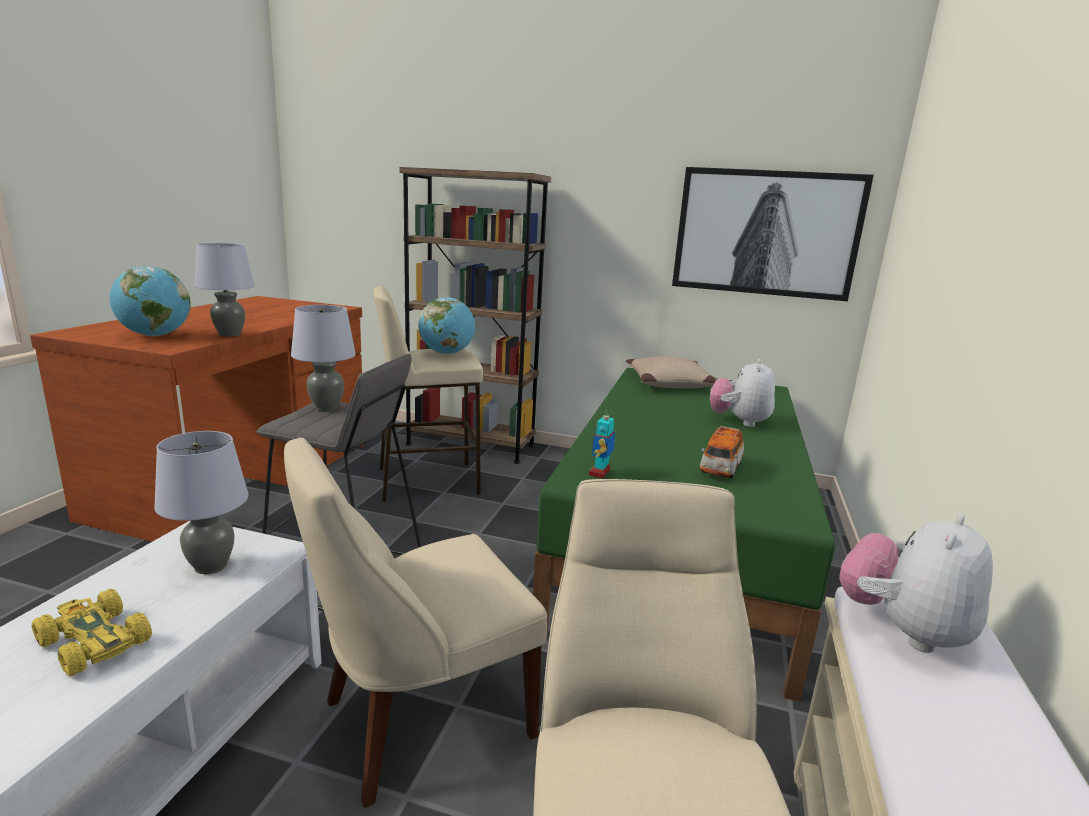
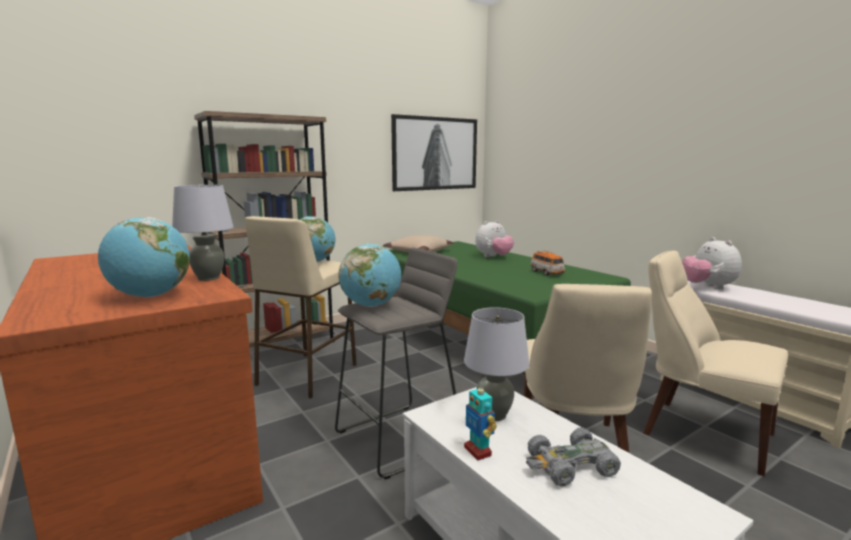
camera: 50 degrees left, 5 degrees down
yellow toy car [31,589,152,677] -> grey toy car [526,427,621,487]
grey table lamp [291,305,356,411] -> globe [338,244,401,307]
toy robot [589,409,615,478] -> toy robot moved to [464,382,497,460]
plush toy [710,359,775,427] -> plush toy turned 90 degrees counterclockwise [475,220,514,257]

